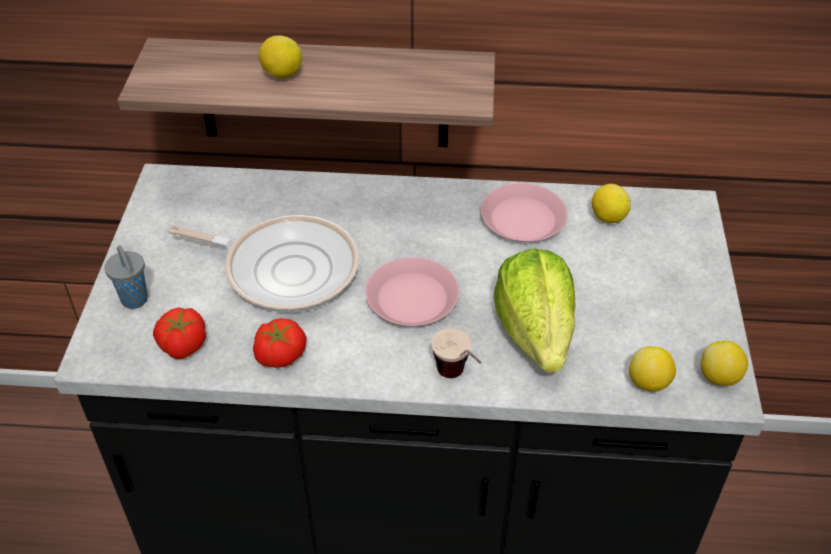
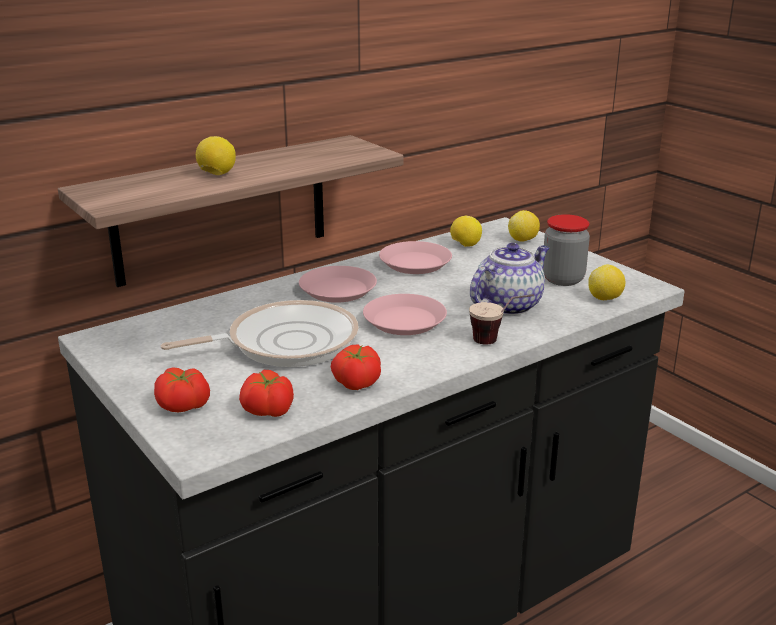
camera: 40 degrees left, 20 degrees down
grey cup [104,245,148,309] -> tomato [154,368,210,412]
lettuce [494,248,576,373] -> teapot [470,243,549,316]
lemon [701,341,748,386] -> lemon moved to [508,210,540,242]
none -> pink plate [299,266,377,303]
none -> jar [543,214,590,286]

